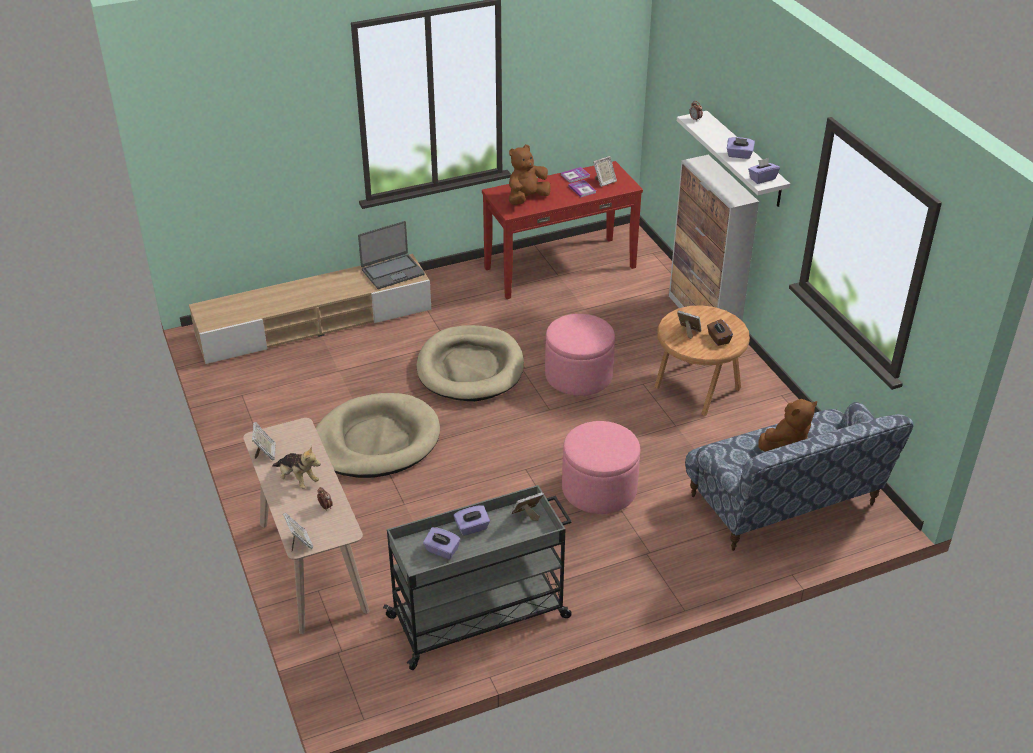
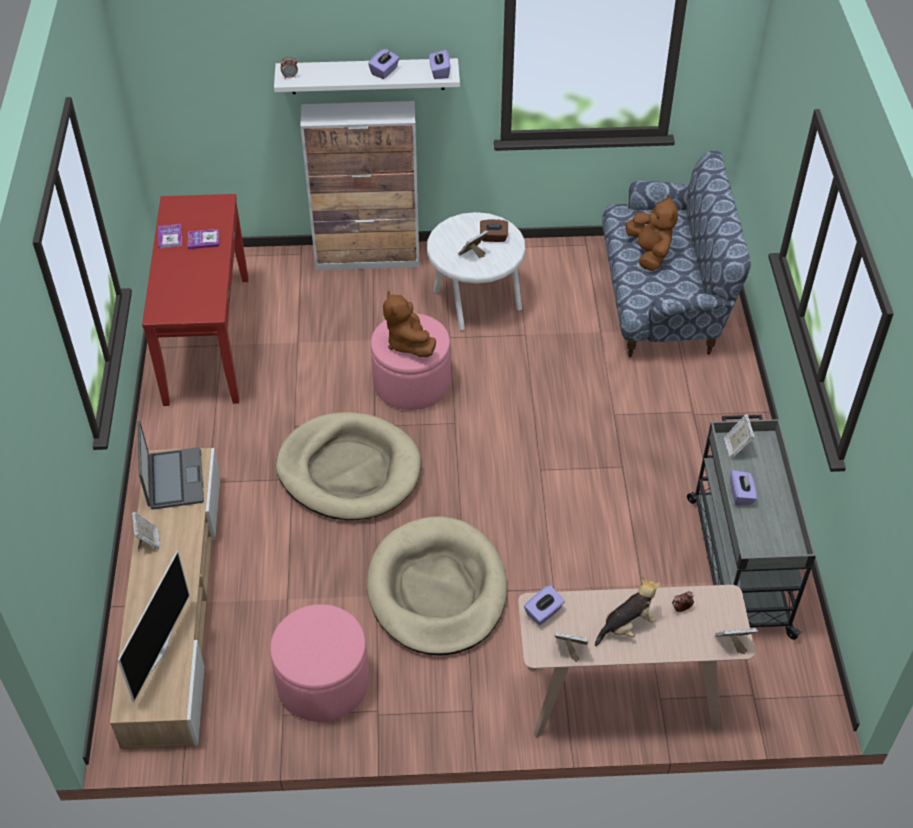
camera: 70 degrees left, 10 degrees up
purple tissue box [423,527,460,559] -> purple tissue box moved to [524,585,565,625]
brown plush toy [509,145,551,205] -> brown plush toy moved to [383,291,436,357]
pink ottoman [562,421,640,514] -> pink ottoman moved to [270,604,369,722]
picture frame [593,156,617,187] -> picture frame moved to [132,512,160,550]
brown side table [654,305,750,416] -> white side table [427,212,526,330]
none -> television [118,551,190,702]

